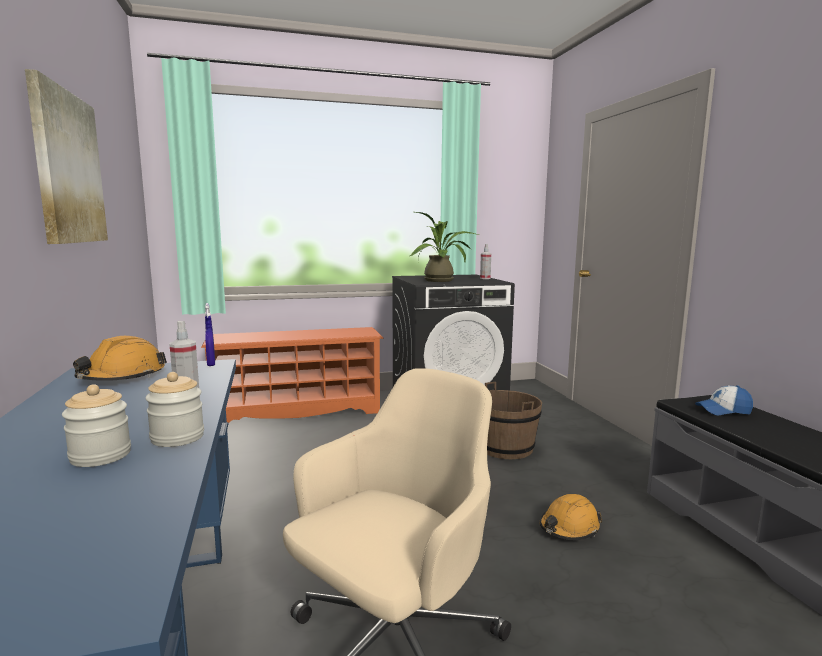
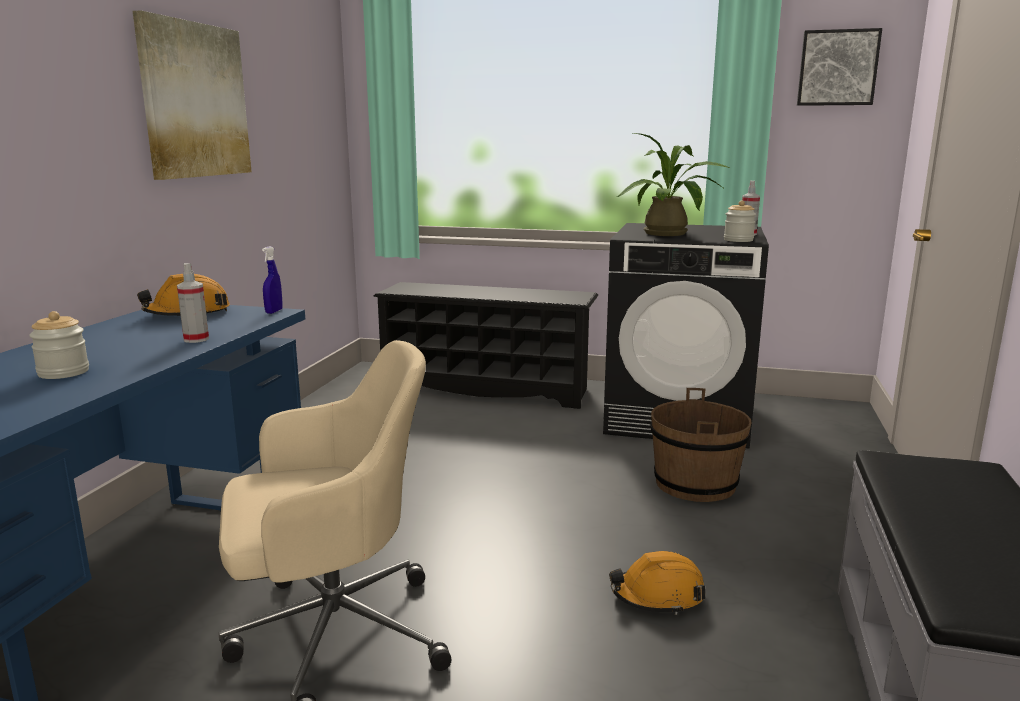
camera: 30 degrees right, 5 degrees up
jar [145,372,204,447] -> jar moved to [724,200,756,242]
orange shoe rack [201,327,384,424] -> black shoe rack [373,282,598,409]
cap [695,385,753,416] -> none
none -> picture [797,28,882,106]

